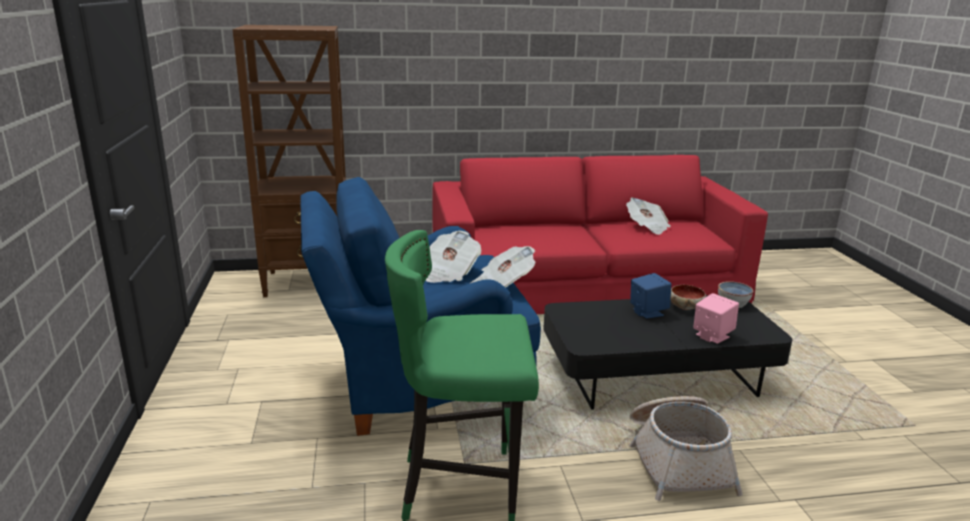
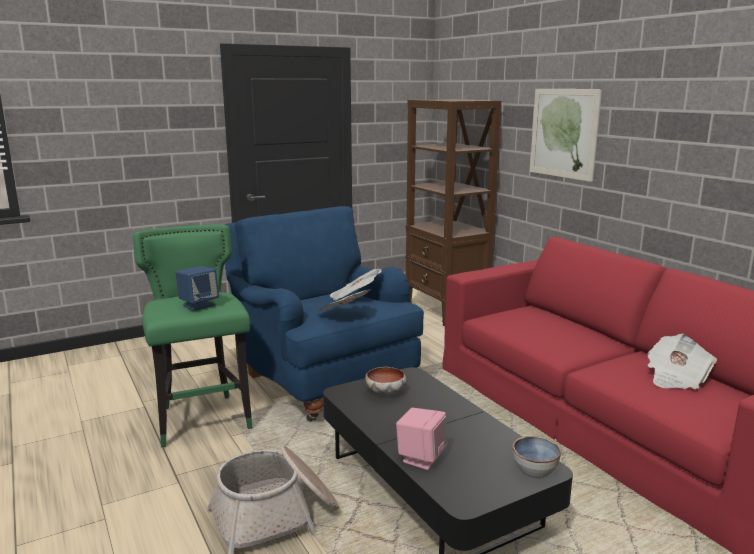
camera: 70 degrees right, 5 degrees down
blue speaker [630,273,671,319] -> blue speaker moved to [175,266,219,311]
bowl [670,285,706,310] -> bowl moved to [365,367,406,395]
none -> picture [530,89,602,182]

